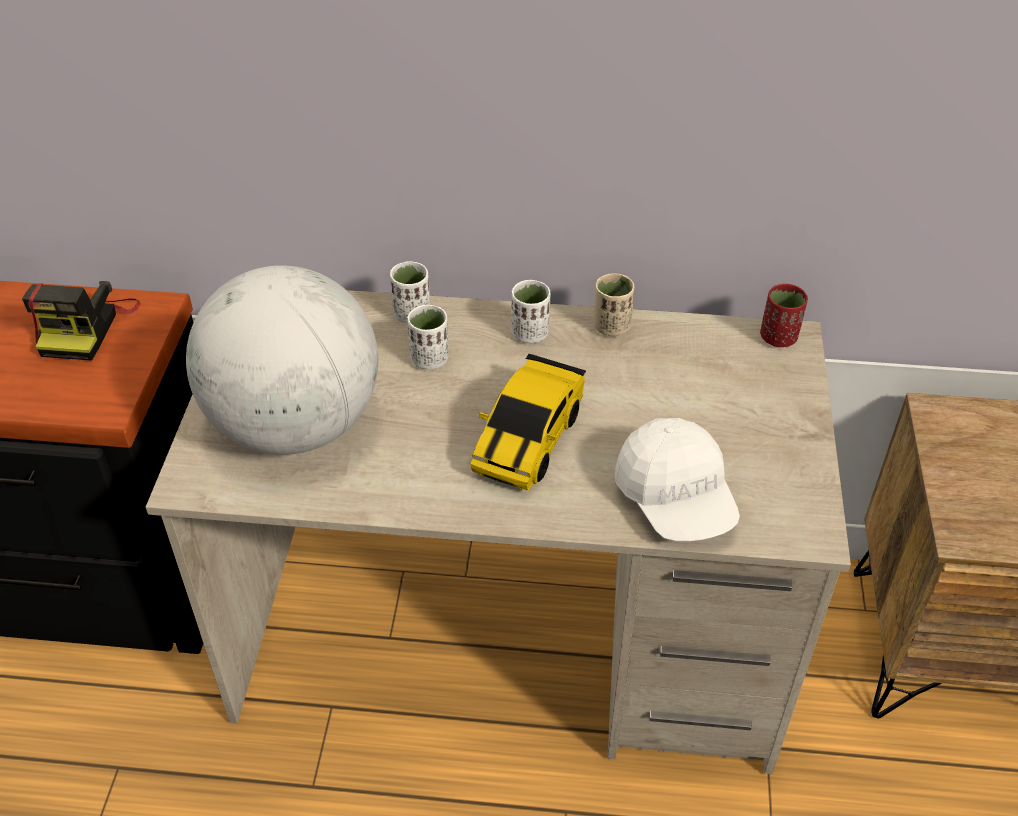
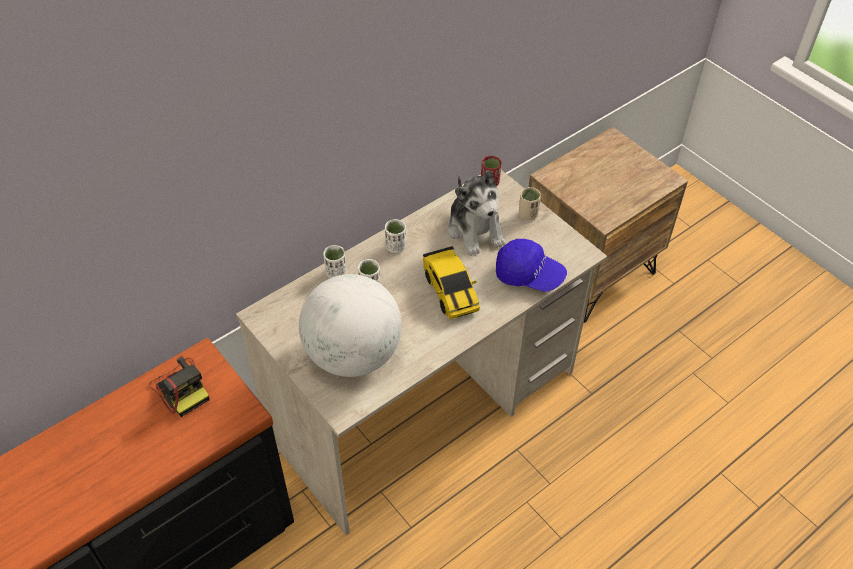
camera: 45 degrees left, 5 degrees up
beige cup [594,273,634,336] -> beige cup moved to [519,187,541,220]
white cap [614,418,740,541] -> blue cap [496,239,567,292]
none -> plush toy [447,170,506,256]

